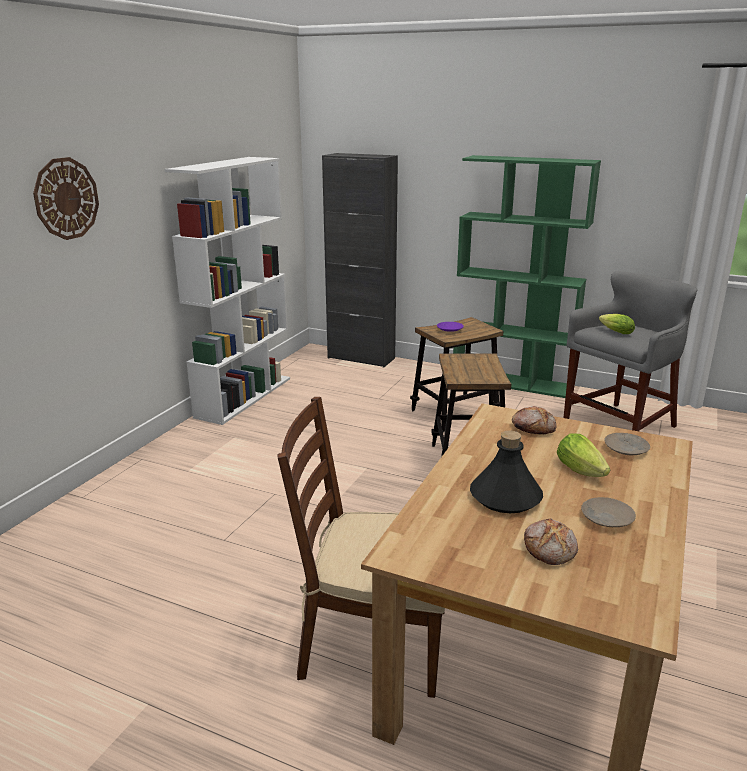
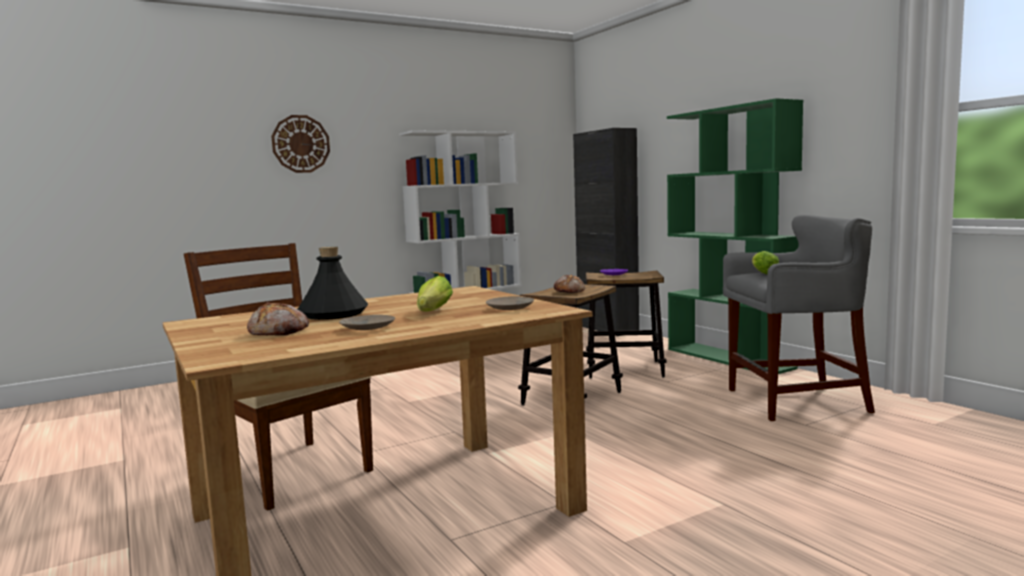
camera: 35 degrees right, 15 degrees down
bread [512,406,556,434] -> bread moved to [554,275,585,293]

